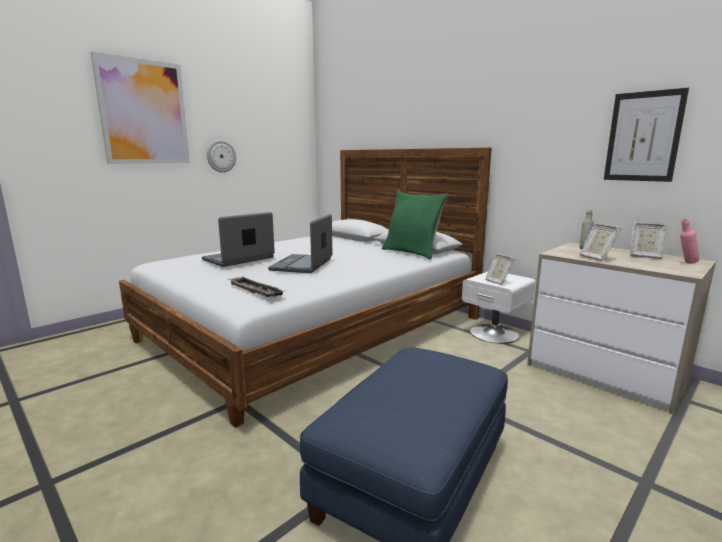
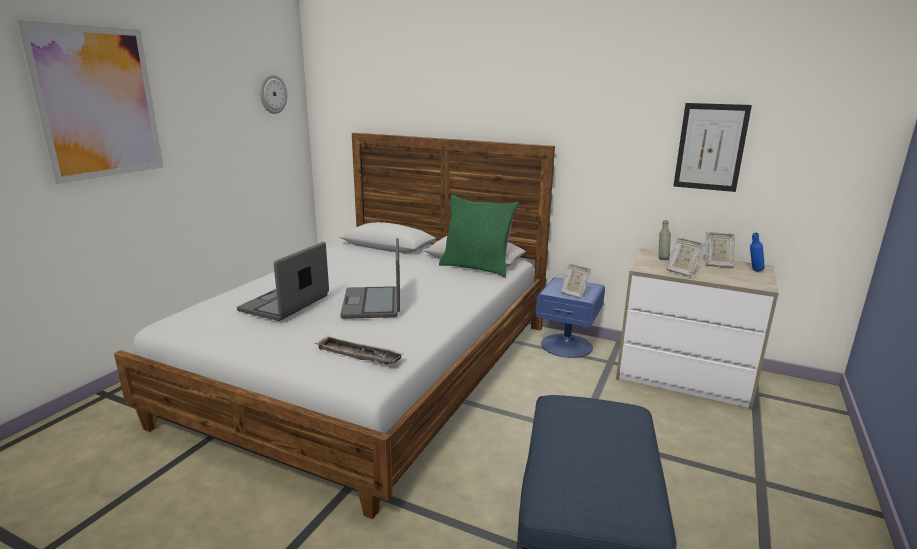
camera: 20 degrees left, 5 degrees up
wall clock [207,140,236,173] -> wall clock moved to [260,74,287,114]
white nightstand [462,271,536,343] -> blue nightstand [536,277,605,358]
pink bottle [680,219,699,263] -> blue bottle [750,232,764,271]

